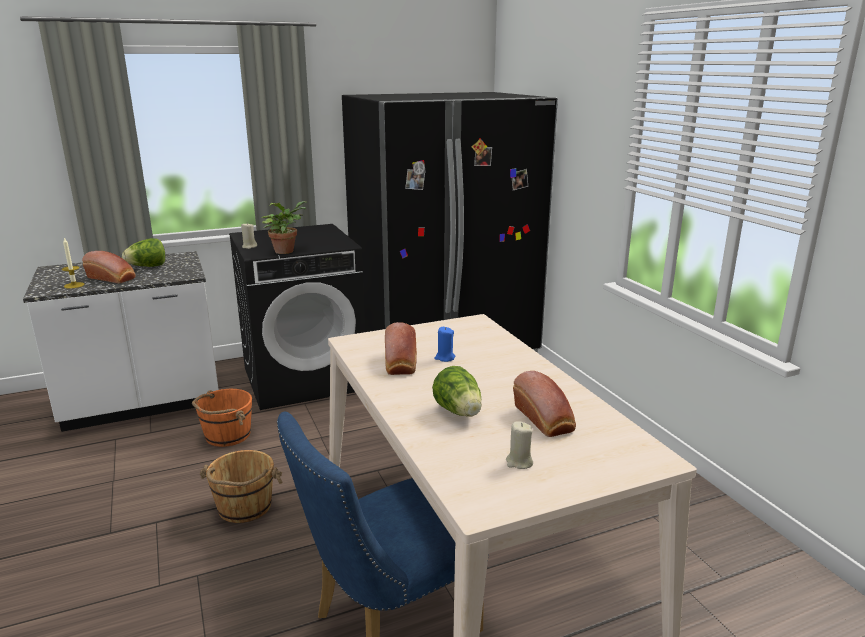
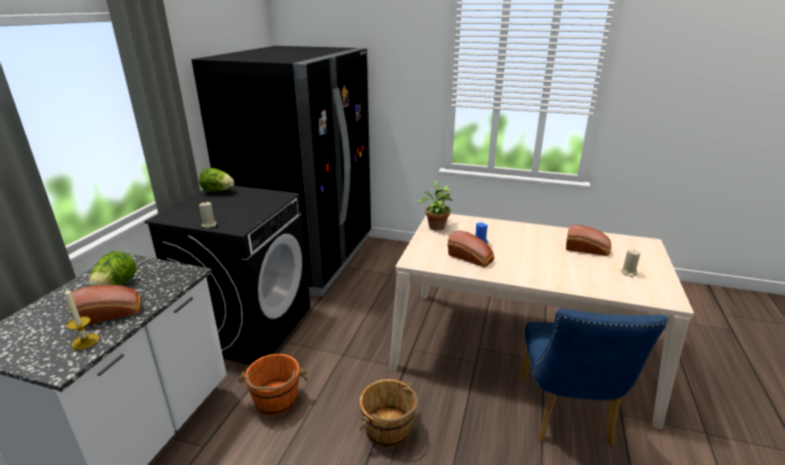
camera: 50 degrees left, 5 degrees up
potted plant [262,201,308,254] -> potted plant moved to [417,181,452,231]
lettuce [432,366,482,417] -> lettuce moved to [199,168,234,192]

